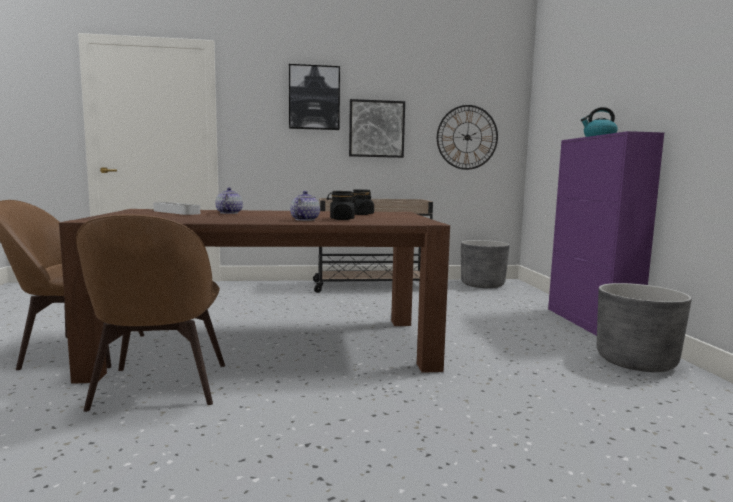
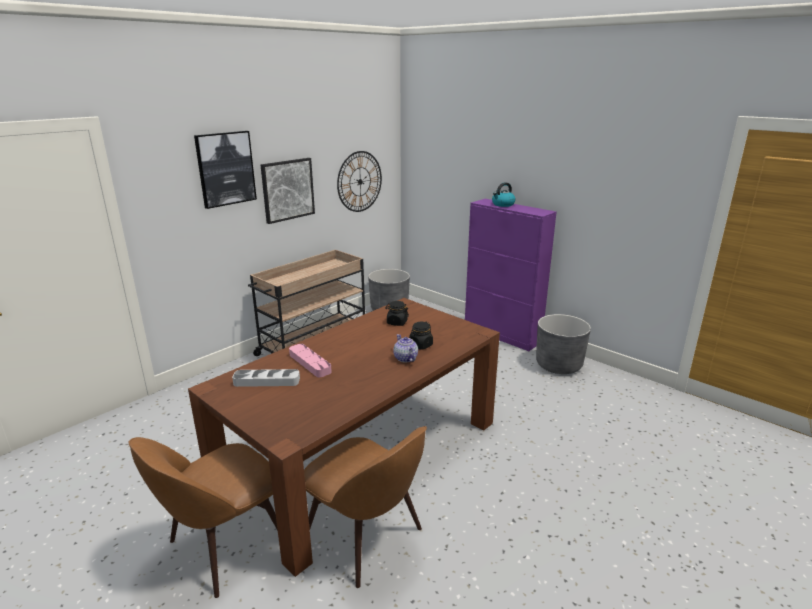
camera: 40 degrees left, 15 degrees up
teapot [216,188,243,214] -> pink tray [289,344,332,377]

